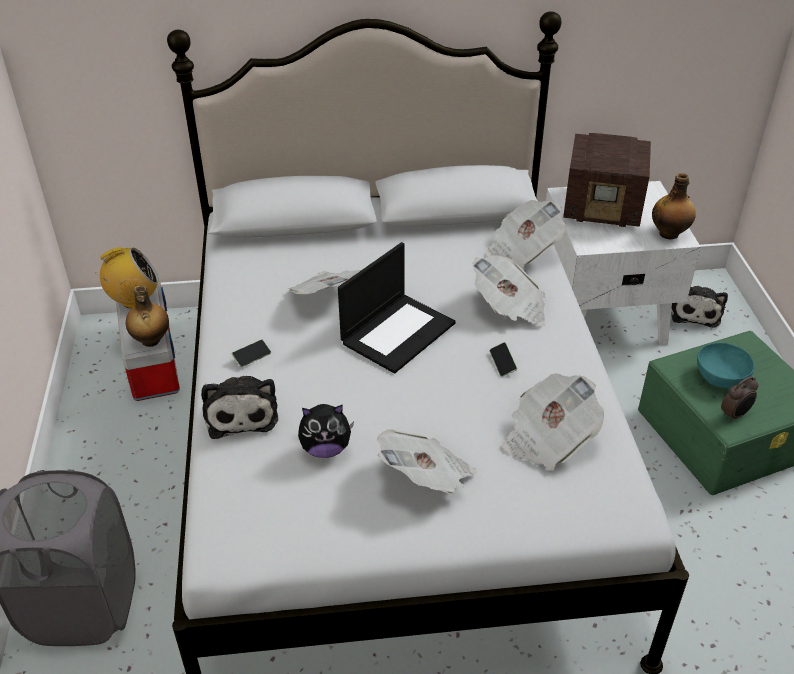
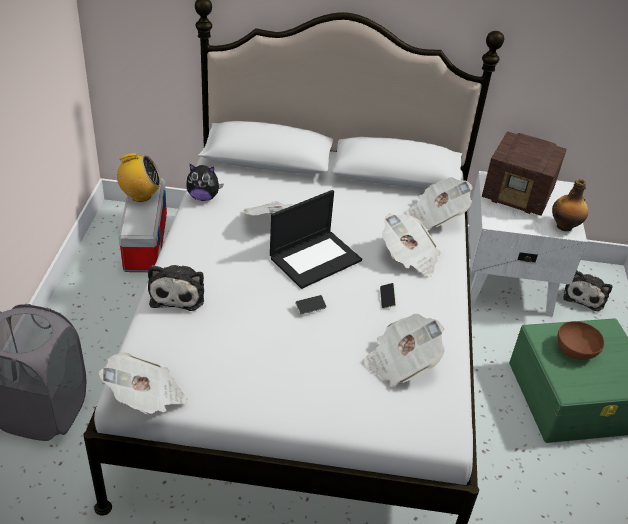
camera: 10 degrees right, 0 degrees up
bottle [126,285,169,347] -> none
phone [232,340,271,367] -> phone moved to [295,295,327,314]
plush toy [298,404,354,458] -> plush toy moved to [186,163,224,201]
newspaper [377,429,477,494] -> newspaper moved to [99,352,188,414]
turquoise bowl [697,343,755,388] -> brown bowl [558,321,604,360]
alarm clock [721,376,758,422] -> none

